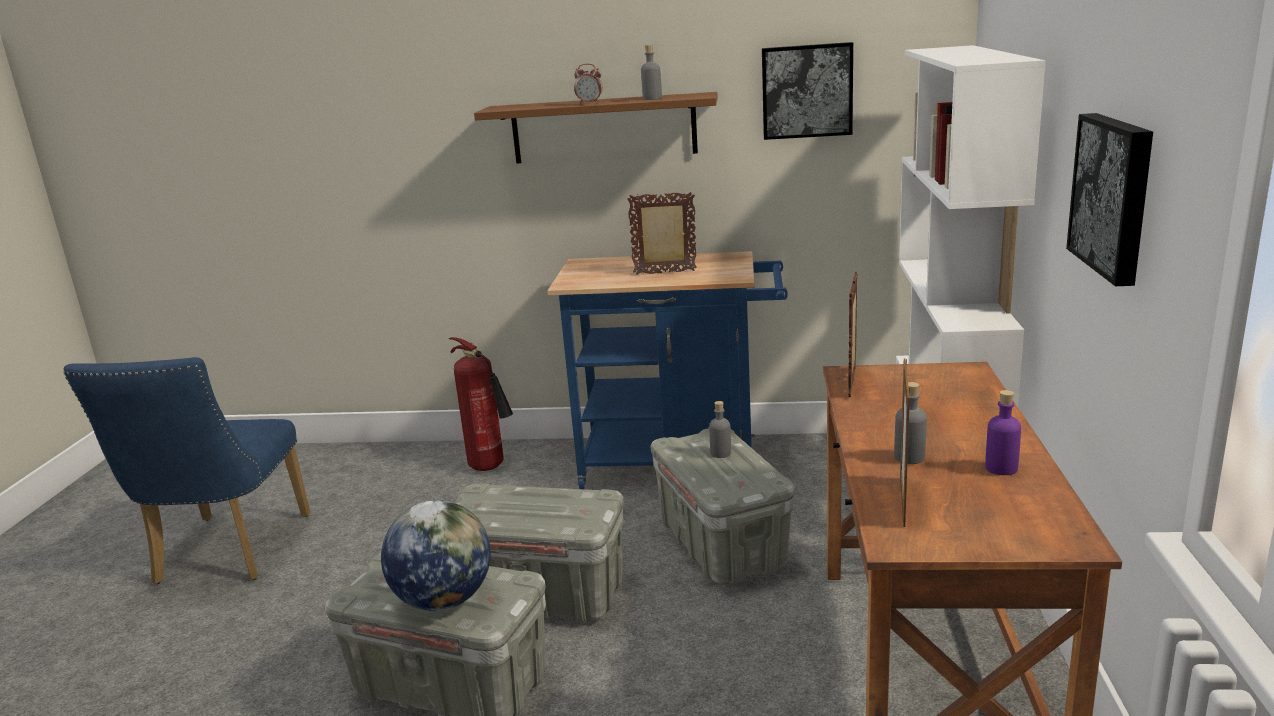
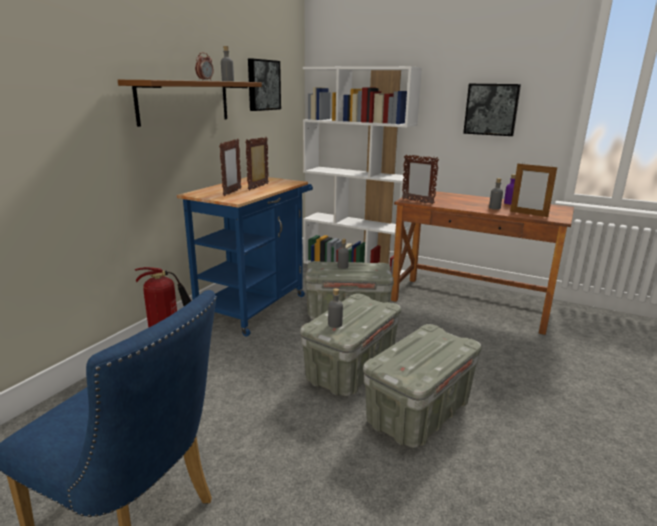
camera: 70 degrees left, 0 degrees up
globe [381,500,491,611] -> none
none -> picture frame [219,139,242,196]
none -> grey bottle [328,288,343,328]

